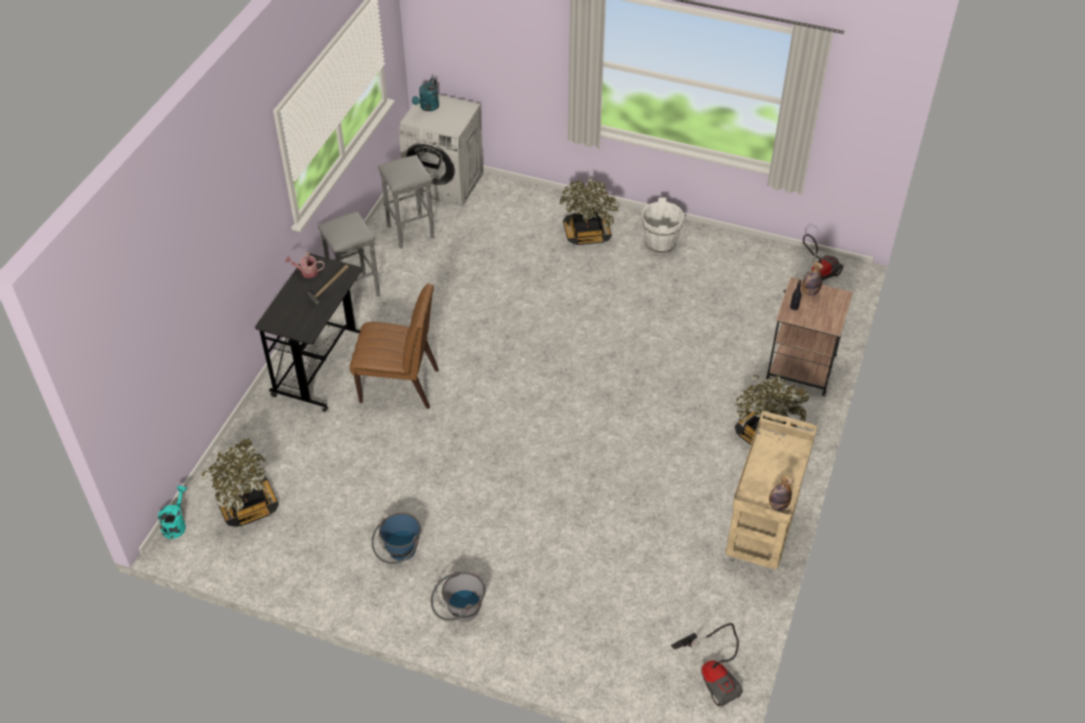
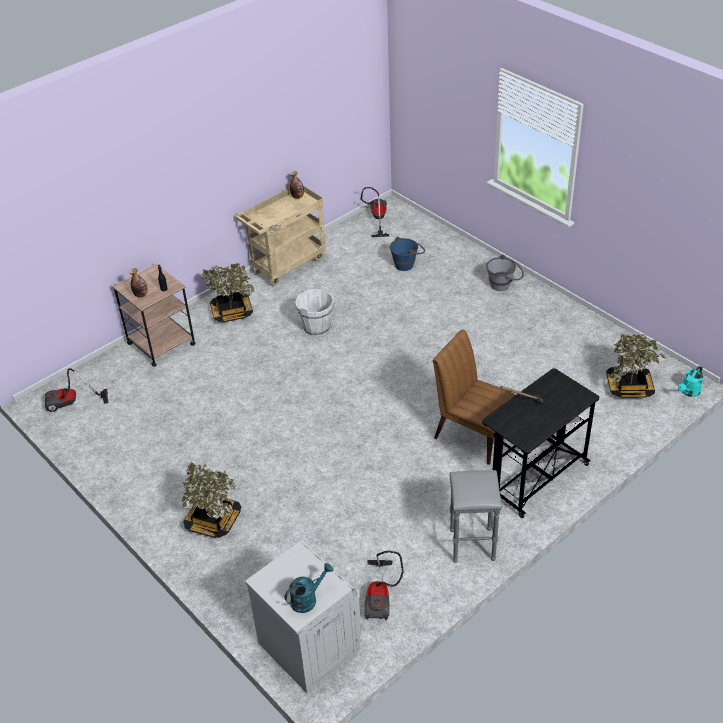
camera: 150 degrees left, 5 degrees down
watering can [285,252,325,278] -> none
blue bucket [371,513,421,564] -> blue bucket moved to [390,237,425,271]
grey stool [378,155,435,248] -> vacuum cleaner [364,551,404,620]
white bucket [642,197,684,254] -> white bucket moved to [295,286,334,336]

